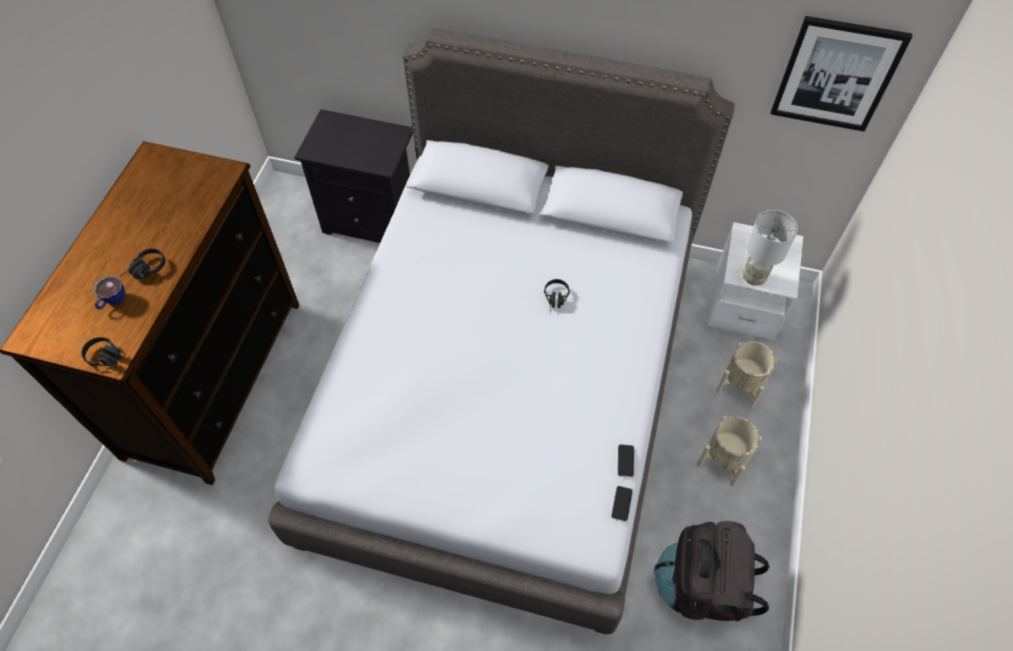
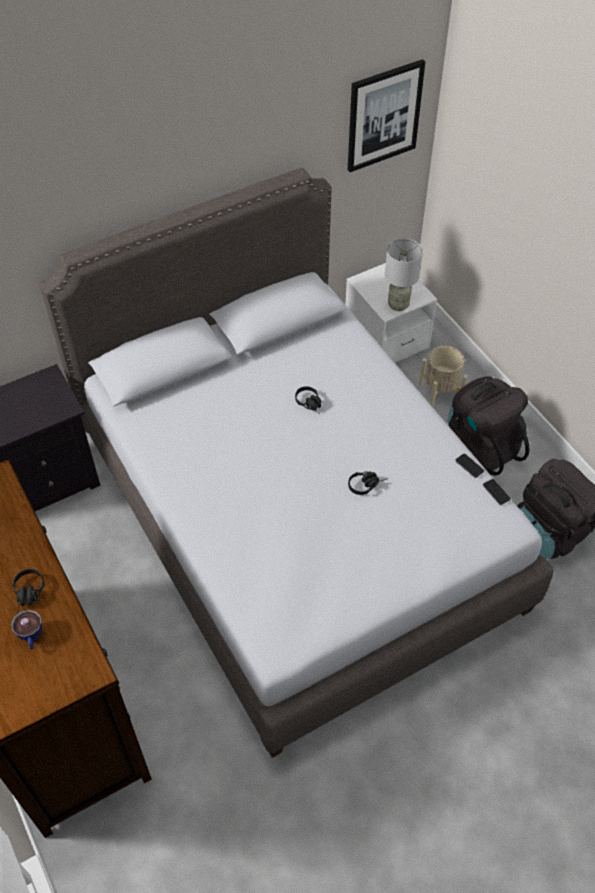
camera: 45 degrees left, 5 degrees down
black headphones [81,337,123,368] -> black headphones moved to [348,471,386,495]
beige planter [697,416,762,486] -> black backpack [447,376,530,476]

